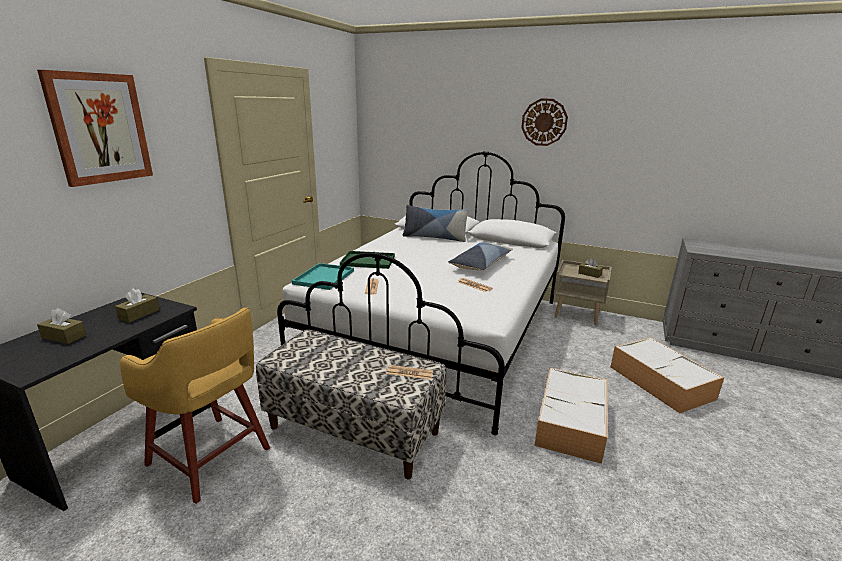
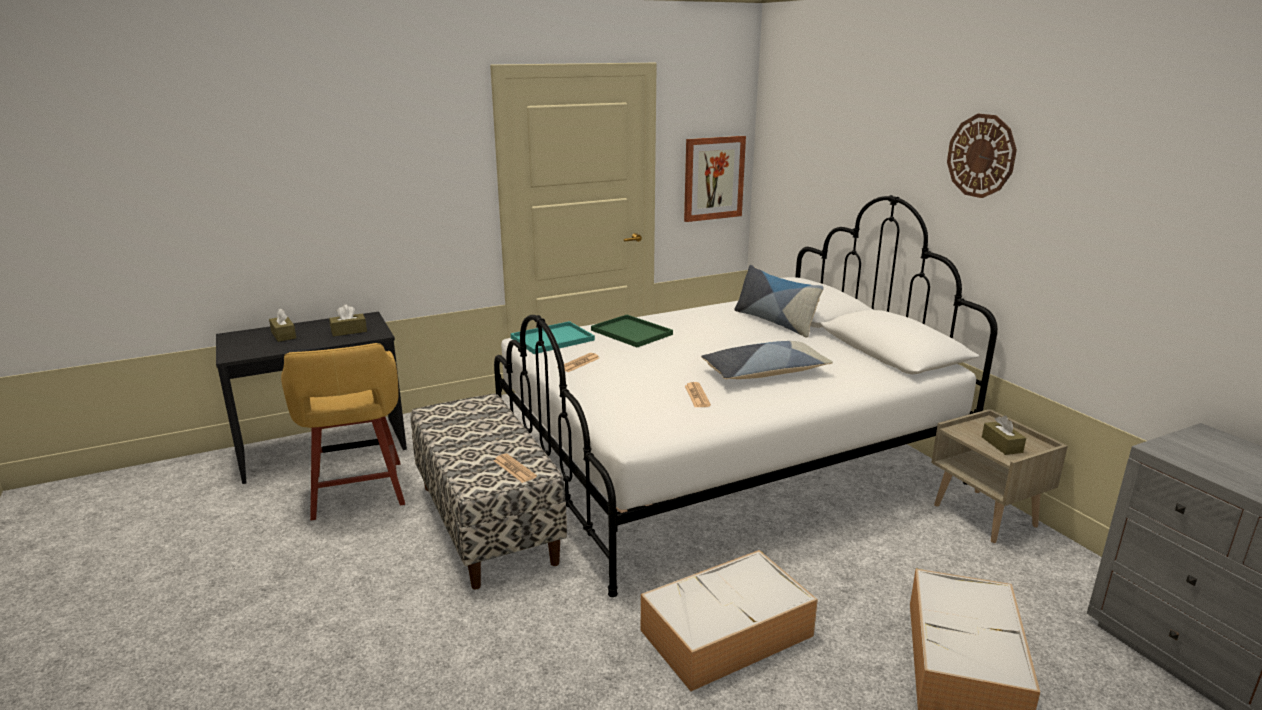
camera: 40 degrees right, 0 degrees up
picture [37,70,153,187] -> picture moved to [684,136,746,222]

